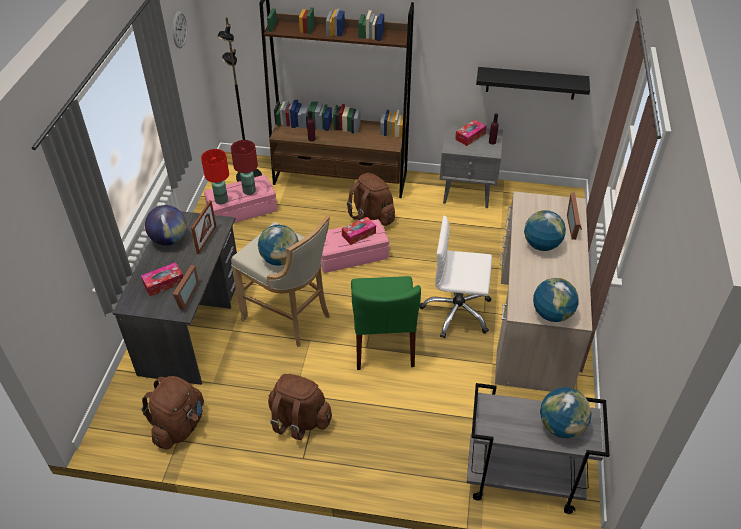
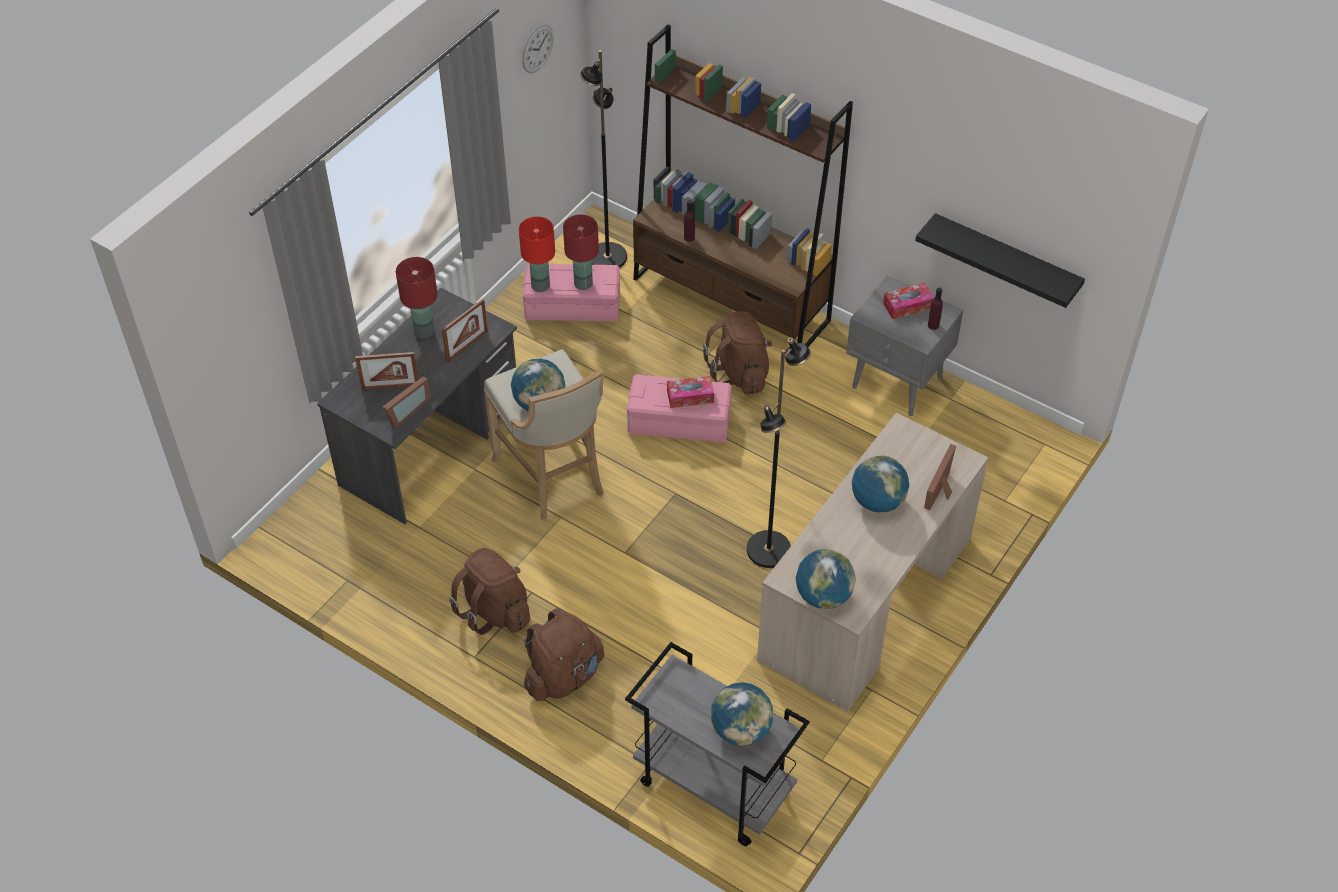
camera: 25 degrees right, 5 degrees up
tissue box [141,262,183,296] -> picture frame [355,352,418,390]
brown backpack [141,376,204,450] -> brown backpack moved to [524,608,604,701]
globe [145,205,187,245] -> red table lamp [396,257,438,338]
green chair [351,276,421,370] -> none
white office chair [420,216,492,338] -> black floor lamp [747,338,811,568]

